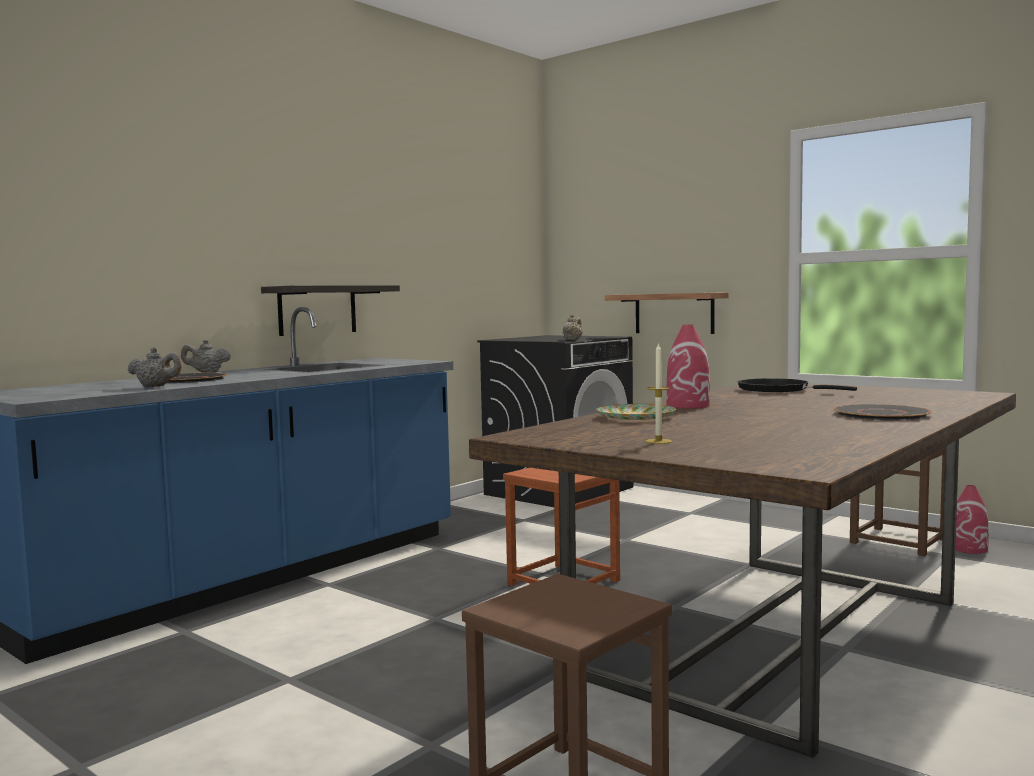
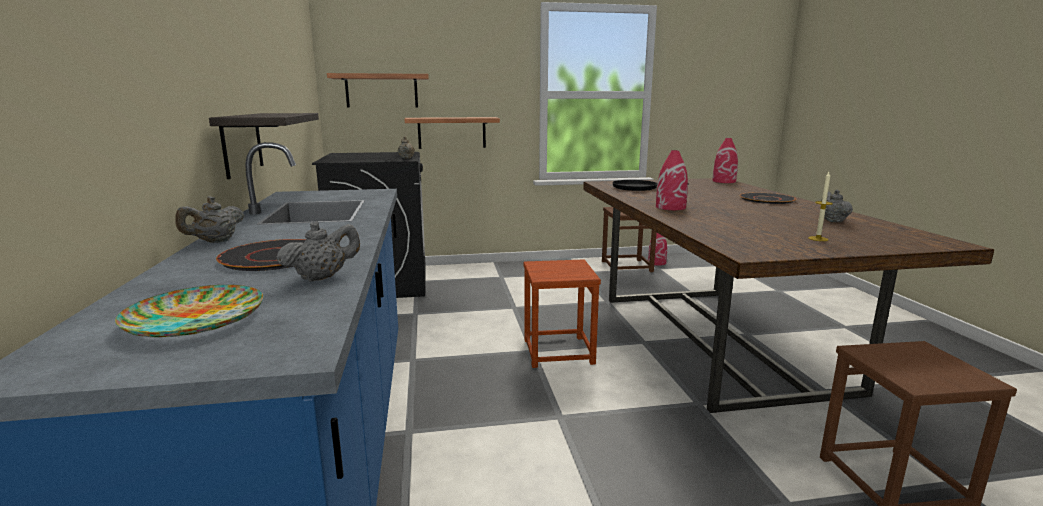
camera: 50 degrees left, 10 degrees up
plate [596,404,676,420] -> plate moved to [115,285,263,337]
none -> shelf [327,73,429,108]
none -> red vase [712,138,738,183]
none -> grey teapot [821,190,853,222]

